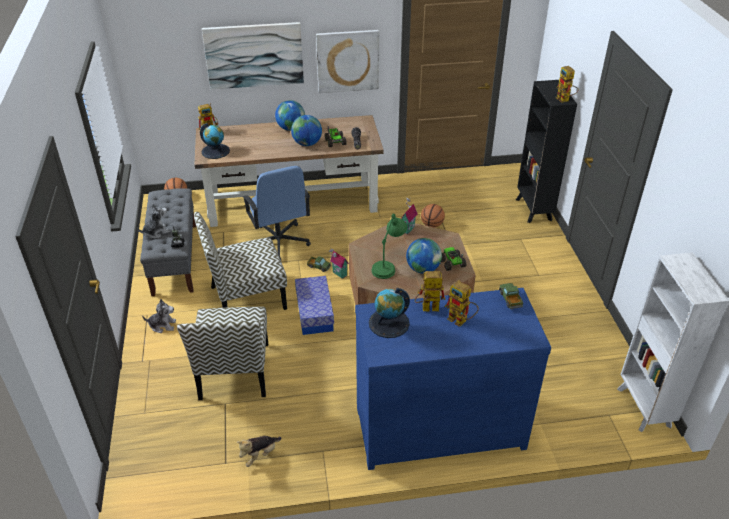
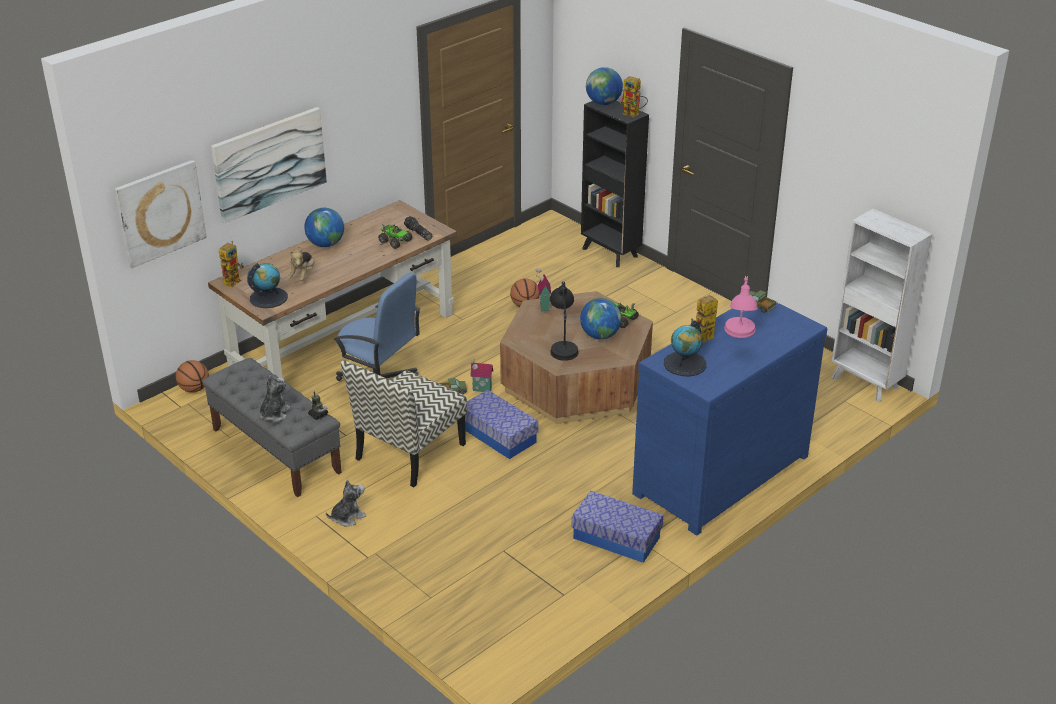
camera: 35 degrees left, 5 degrees down
chair [177,307,268,400] -> none
plush toy [237,436,281,467] -> plush toy moved to [288,248,315,281]
globe [291,115,322,146] -> globe moved to [586,67,623,105]
picture [316,30,379,93] -> picture moved to [115,160,207,268]
green table lamp [372,214,407,279] -> black table lamp [550,282,578,361]
toy robot [445,280,479,327] -> pink table lamp [724,276,758,338]
none -> storage box [571,491,663,563]

